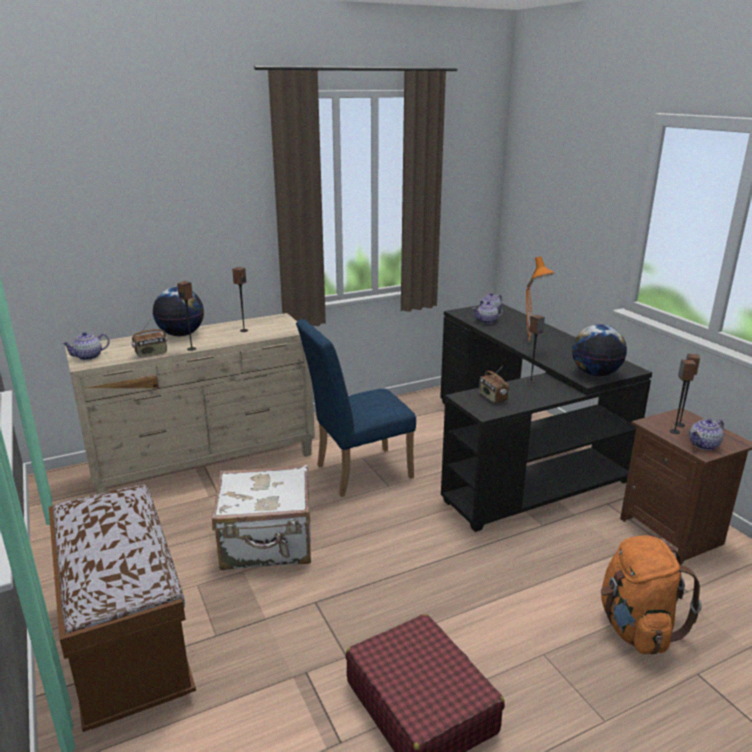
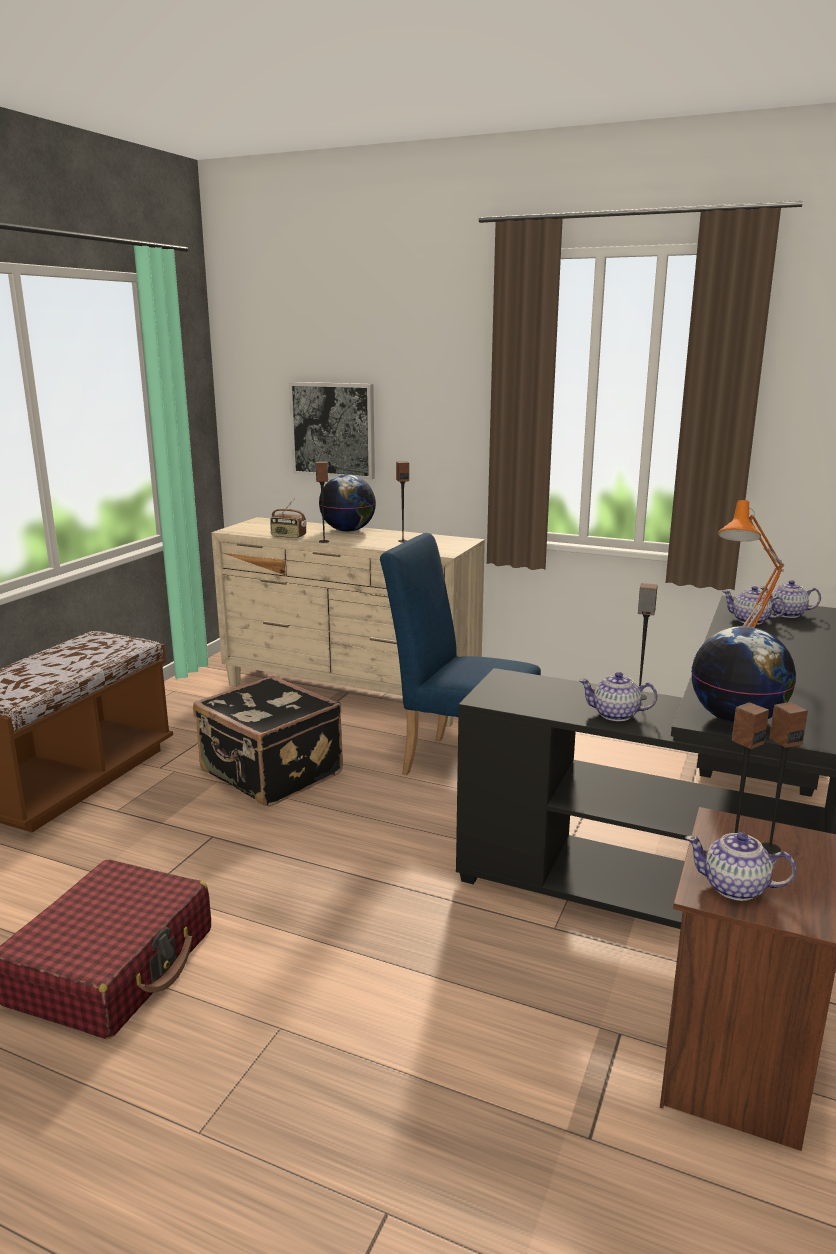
camera: 50 degrees right, 5 degrees down
teapot [62,332,110,360] -> teapot moved to [579,672,658,721]
white suitcase [212,465,311,570] -> black suitcase [193,675,343,807]
radio [479,366,509,403] -> none
orange backpack [601,535,702,655] -> none
none -> picture [289,382,375,480]

